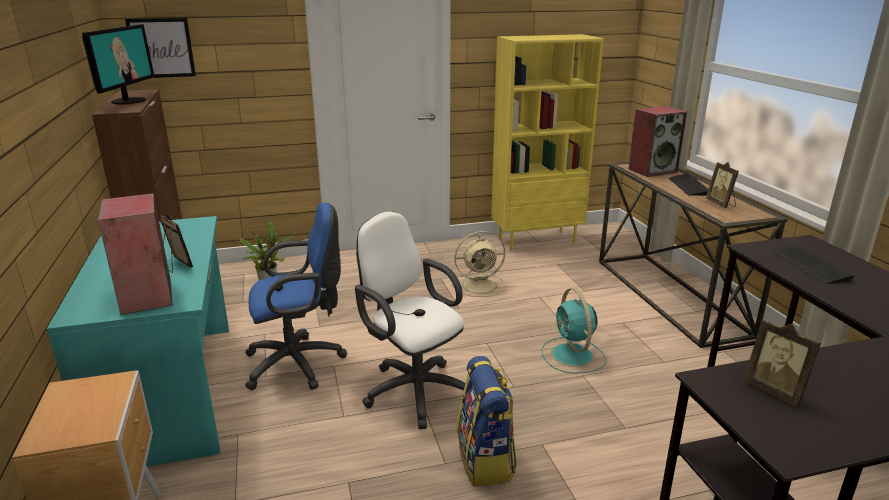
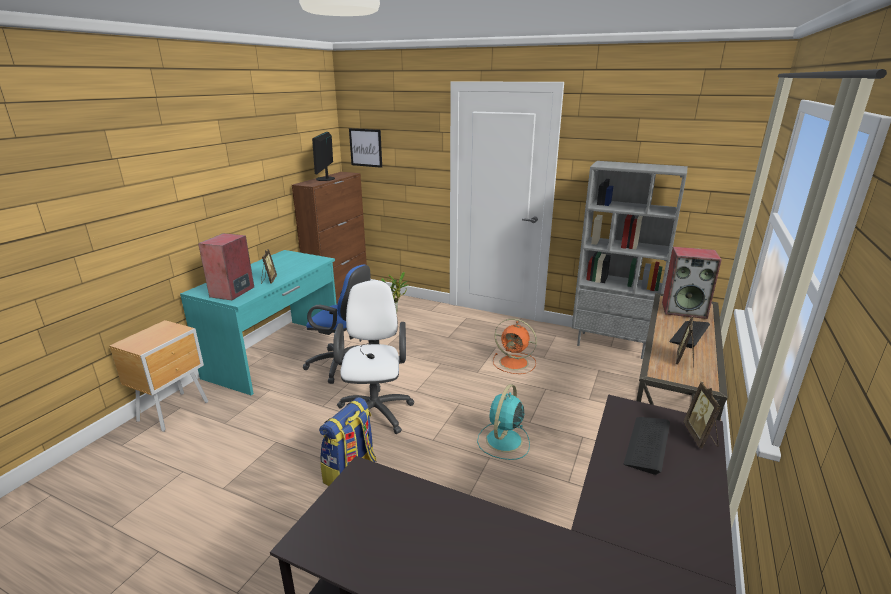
camera: 40 degrees right, 0 degrees up
monitor [82,24,155,105] -> monitor turned 135 degrees clockwise [312,132,335,181]
beige fan [451,231,506,297] -> orange fan [493,318,537,374]
yellow bookcase [491,34,604,250] -> grey bookcase [572,161,688,359]
picture frame [744,319,821,407] -> picture frame moved to [683,382,722,448]

